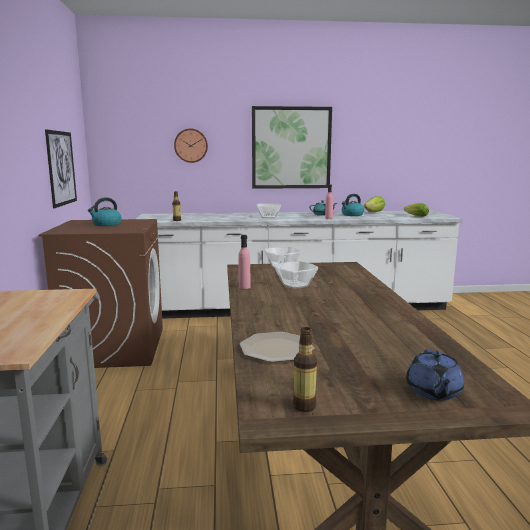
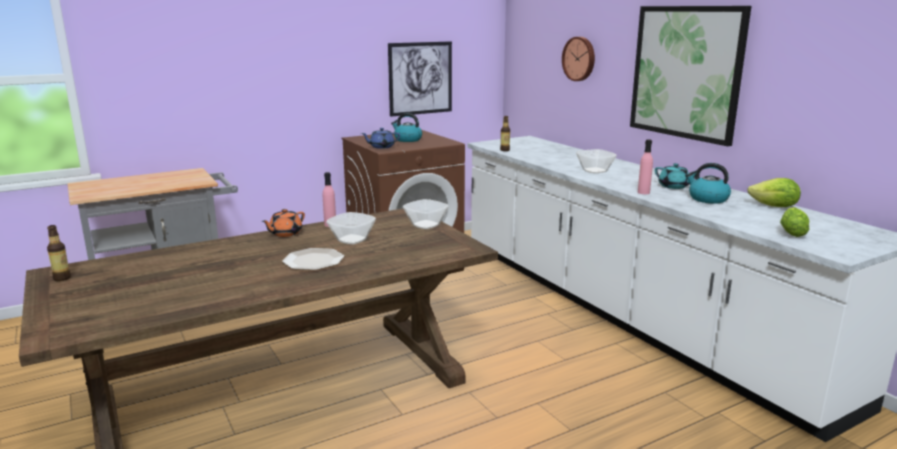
camera: 65 degrees right, 5 degrees up
plate [240,332,314,362] -> plate moved to [282,248,344,270]
blue teapot [406,349,464,401] -> blue teapot moved to [361,128,400,149]
none -> orange teapot [262,209,305,237]

